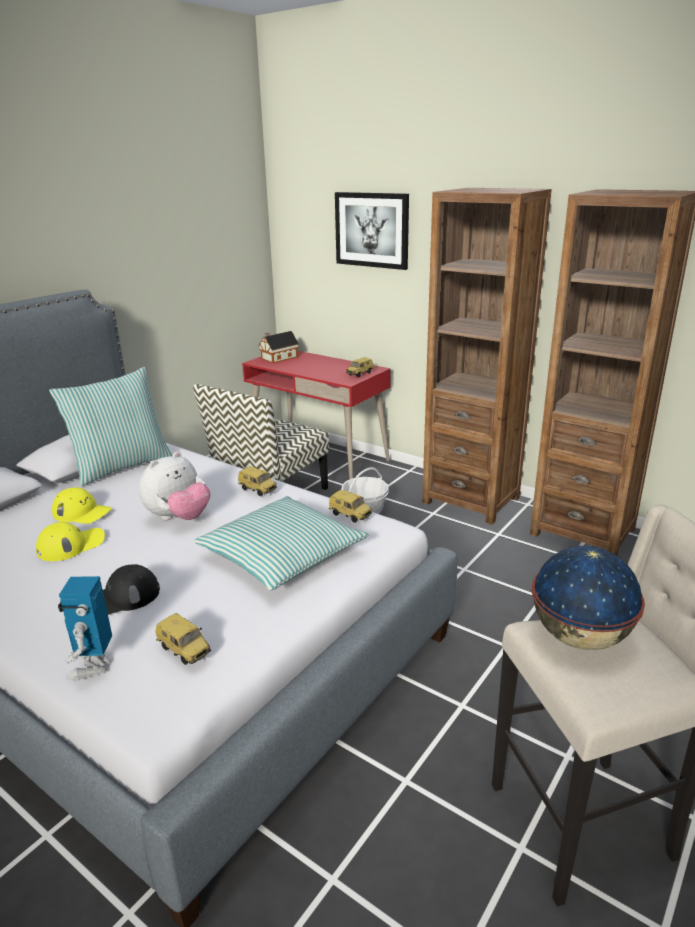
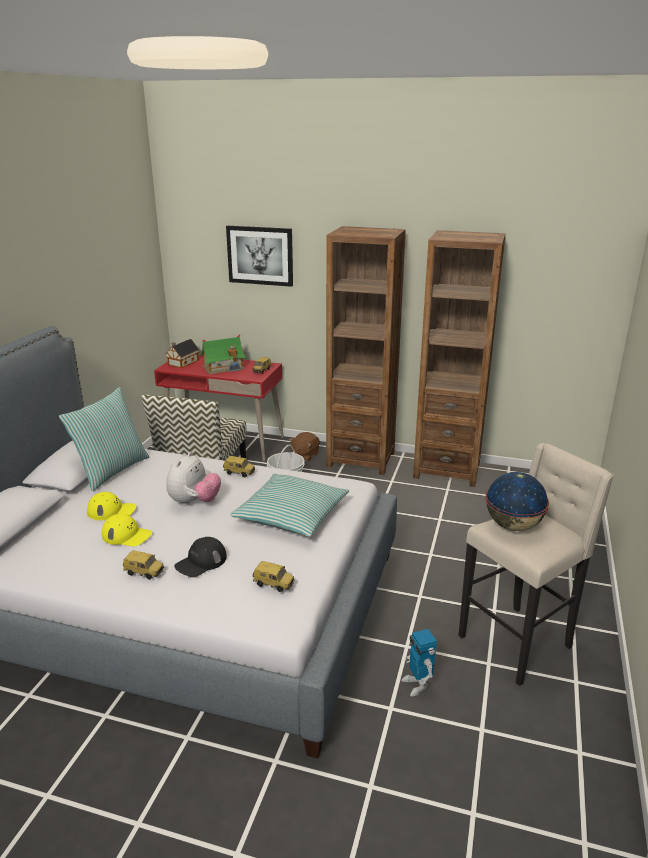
camera: 20 degrees left, 0 degrees up
yellow cap [36,522,105,561] -> yellow cap turned 75 degrees clockwise [102,514,152,546]
toy robot [58,576,112,680] -> toy robot moved to [401,629,437,696]
toy car [329,490,372,523] -> toy car moved to [123,551,164,580]
none -> toy house [199,335,247,374]
none -> brown plush toy [289,432,320,461]

